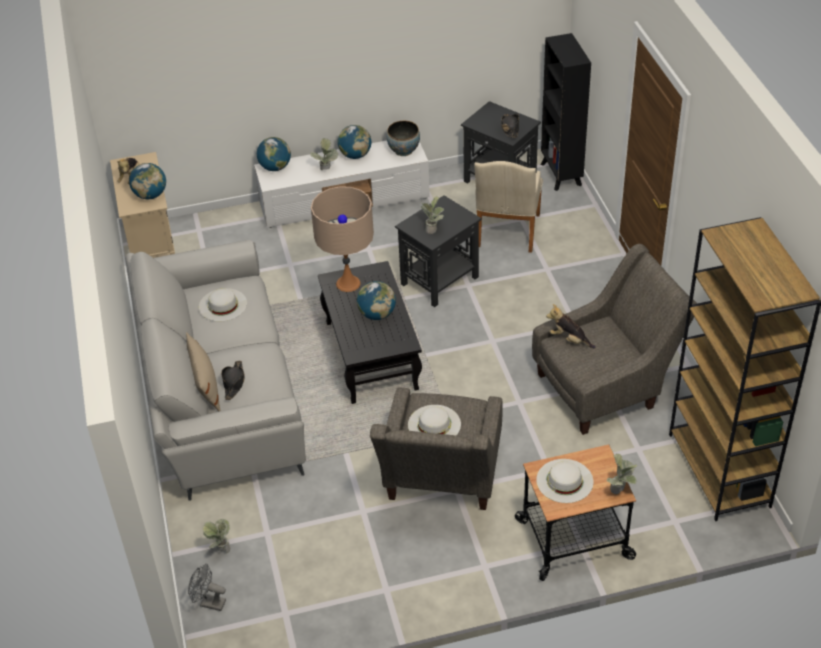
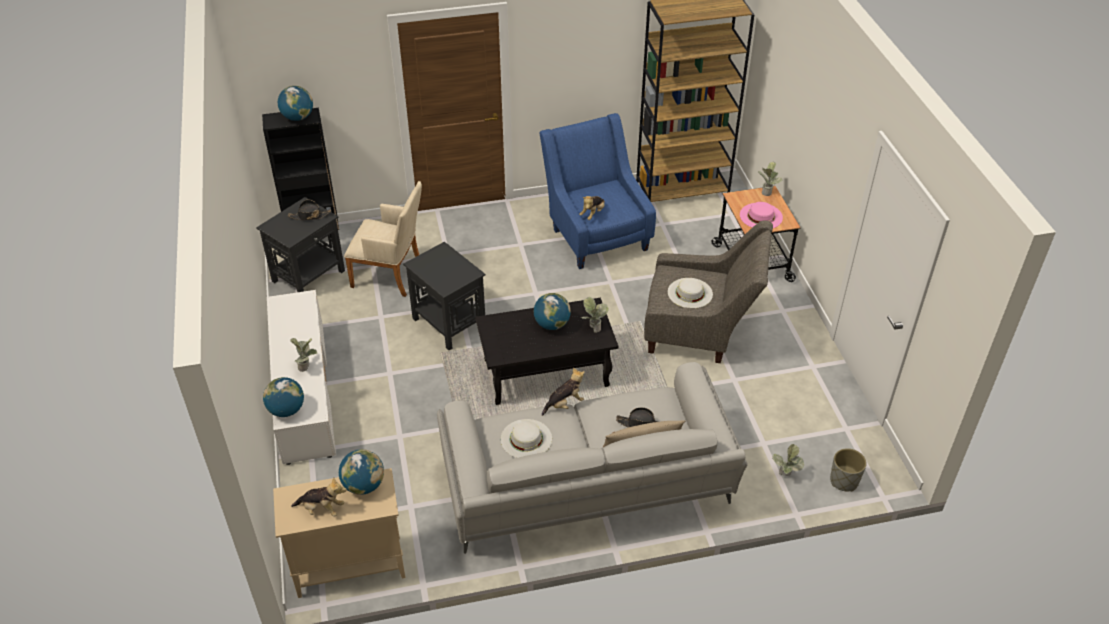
camera: 90 degrees left, 0 degrees up
grey fan [188,563,226,611] -> grey planter [830,448,867,491]
beige table lamp [311,186,374,292] -> none
globe [338,125,371,159] -> globe moved to [278,86,313,121]
bowl [387,121,420,156] -> none
potted plant [421,196,444,234] -> potted plant moved to [581,297,609,333]
grey armchair [532,244,697,435] -> blue armchair [540,113,656,269]
white hat [536,459,593,503] -> pink hat [740,202,783,228]
none -> plush toy [542,367,584,416]

